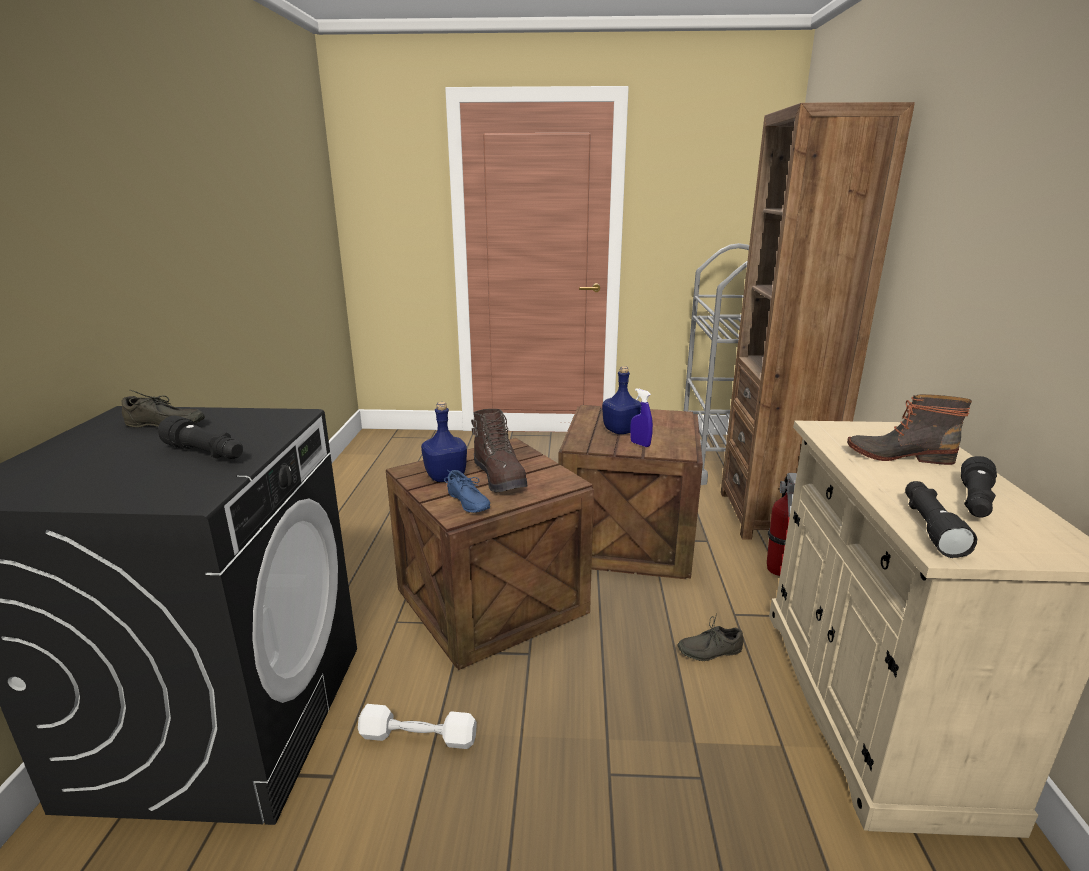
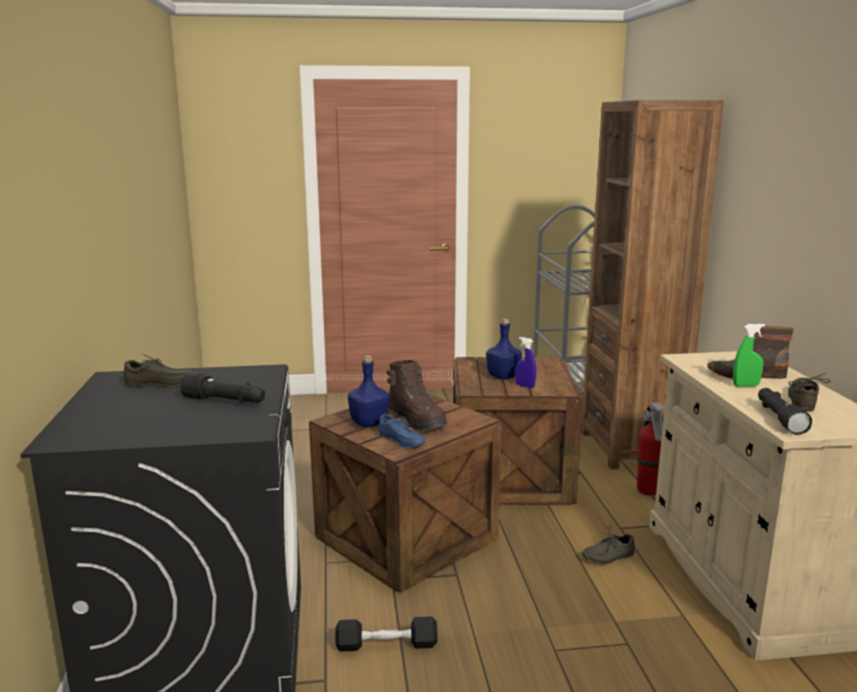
camera: 10 degrees left, 5 degrees down
white dumbbell [358,704,477,749] -> black dumbbell [335,616,438,652]
black flashlight [961,456,997,517] -> grey shoe [788,373,830,412]
none -> green spray bottle [733,324,765,387]

